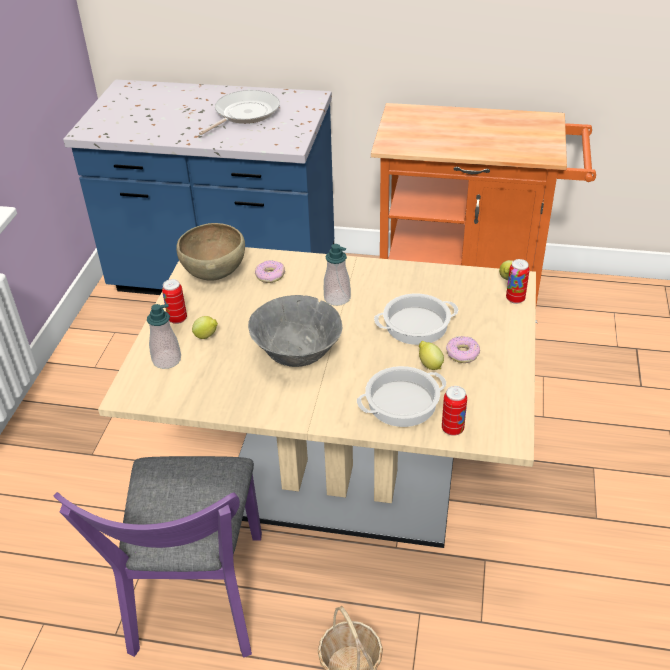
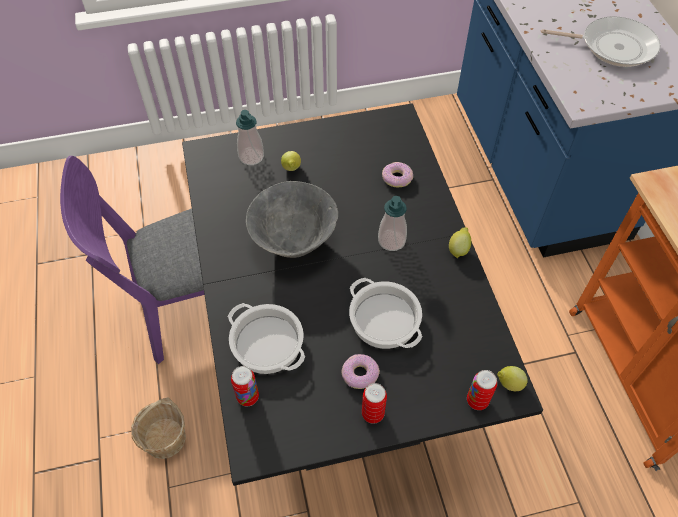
camera: 65 degrees right, 15 degrees up
beige dining table [98,247,536,548] -> black dining table [182,103,543,486]
can [162,279,187,324] -> can moved to [362,383,387,424]
brown bowl [176,223,245,281] -> none
lemon [419,341,444,370] -> lemon moved to [449,227,471,258]

